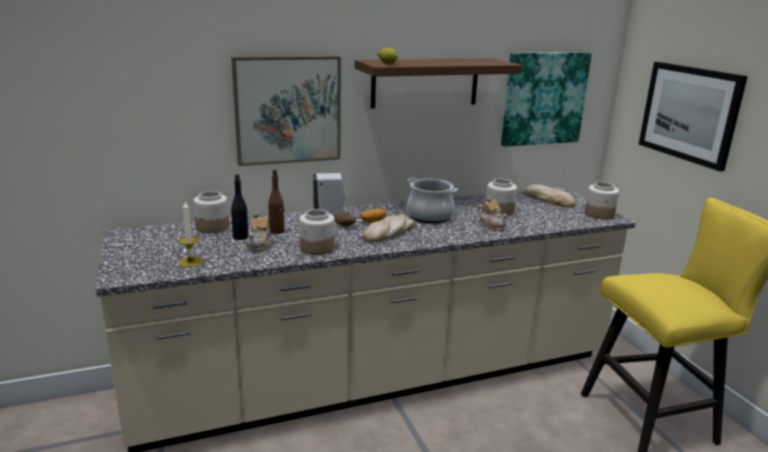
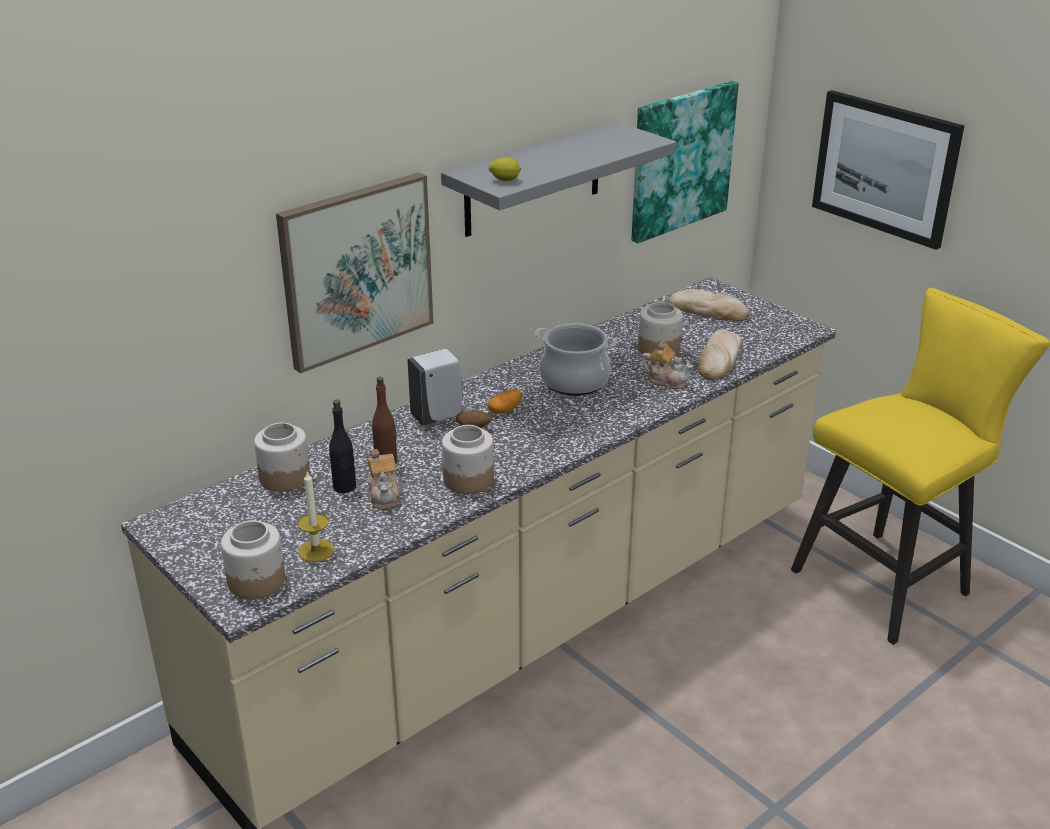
camera: 20 degrees left, 10 degrees up
brown shelf [355,58,522,108] -> grey shelf [441,122,677,237]
bread [362,214,415,242] -> bread moved to [698,329,742,379]
jar [585,182,619,220] -> jar moved to [221,521,285,599]

